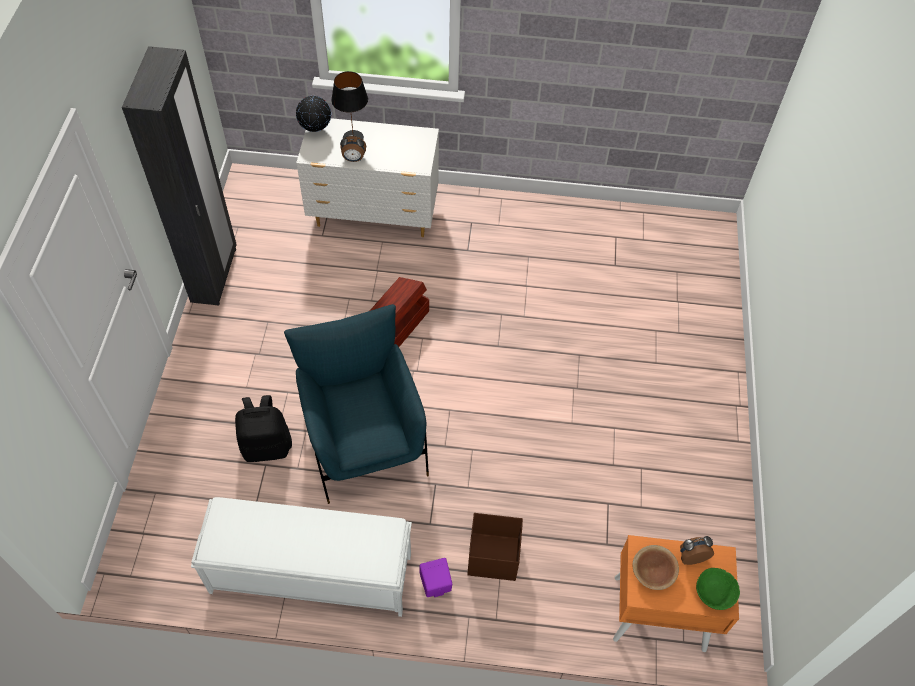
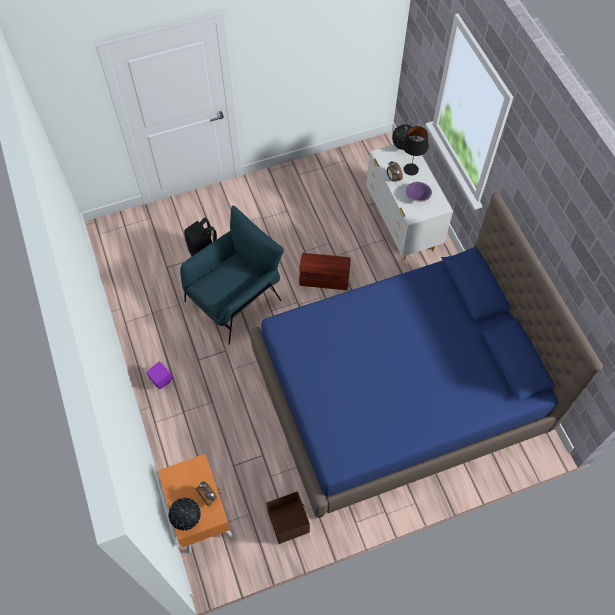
camera: 65 degrees right, 5 degrees up
black wardrobe [122,46,237,305] -> none
white bench [191,497,412,617] -> none
brown storage box [467,513,523,581] -> brown storage box moved to [266,491,310,544]
brown bowl [633,545,679,590] -> none
green bowl [696,568,740,610] -> globe [168,498,201,531]
none -> blue bed [250,193,603,518]
none -> purple bowl [406,182,432,202]

